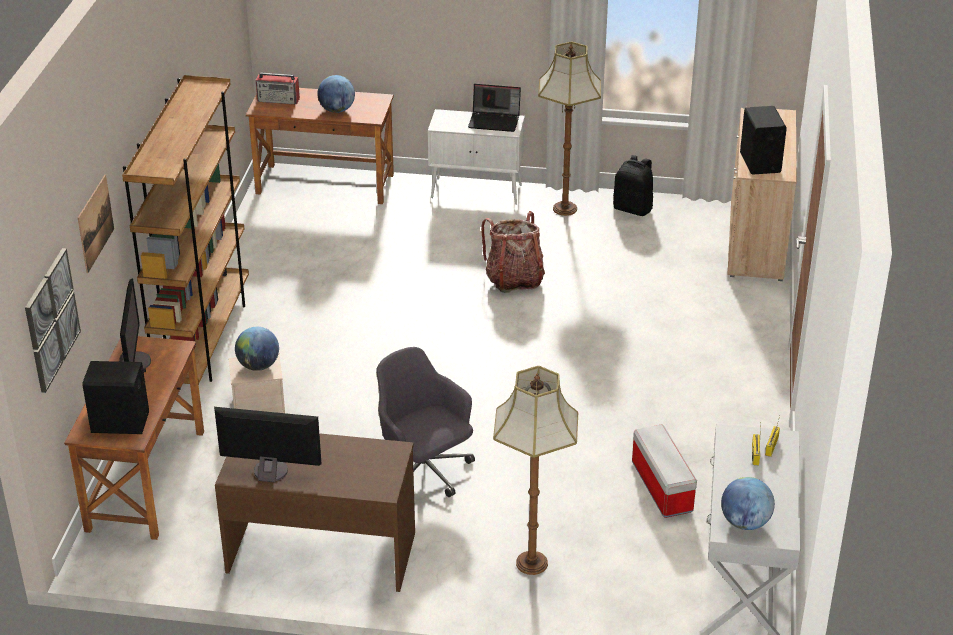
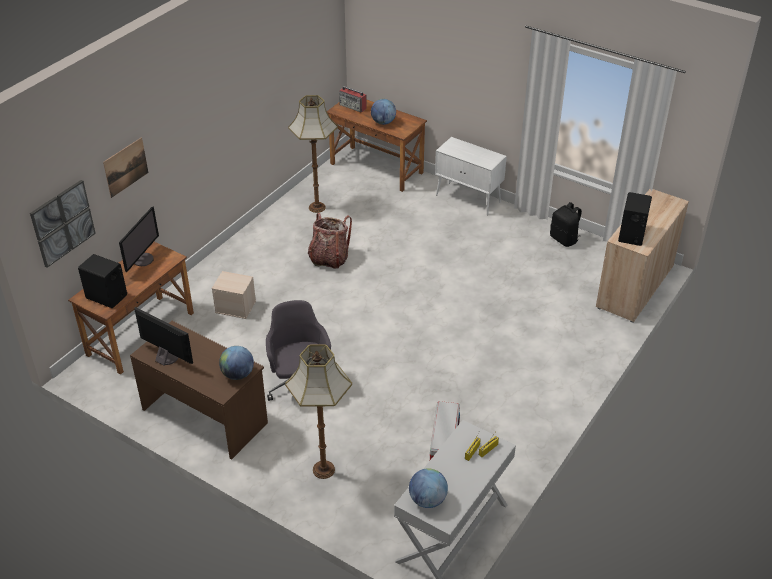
camera: 25 degrees right, 5 degrees up
brown bookcase [122,75,249,385] -> none
globe [235,327,279,371] -> globe moved to [219,346,254,380]
laptop [468,84,521,132] -> none
backpack [481,211,545,293] -> backpack moved to [308,213,352,269]
floor lamp [538,42,601,216] -> floor lamp moved to [288,95,338,213]

